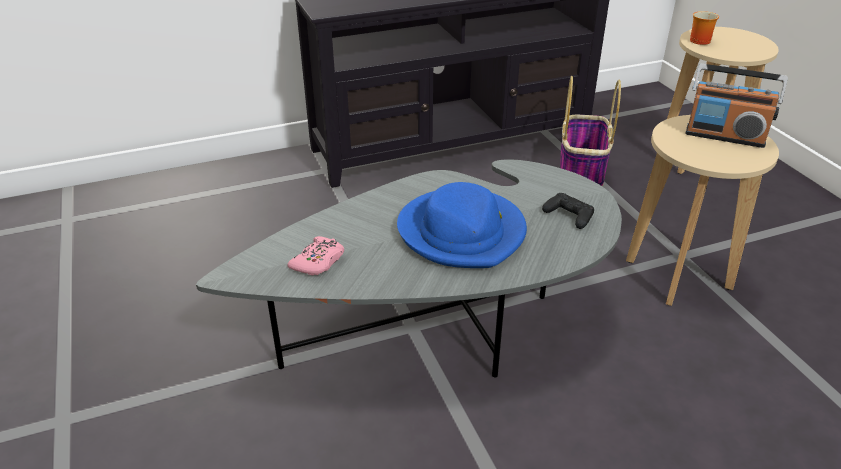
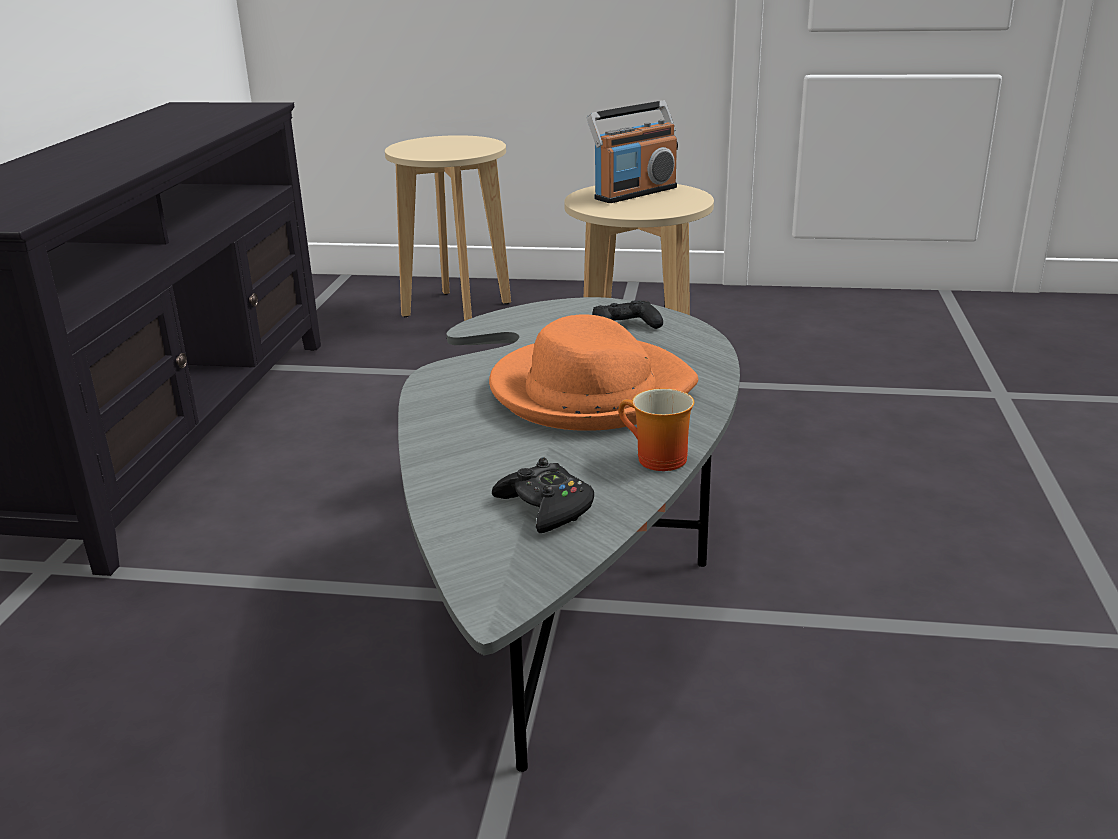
camera: 60 degrees left, 10 degrees down
pink game controller [288,236,344,275] -> black game controller [492,458,594,533]
blue hat [397,182,527,268] -> orange hat [489,314,698,431]
basket [560,76,621,186] -> none
mug [690,11,719,45] -> mug moved to [618,389,694,471]

